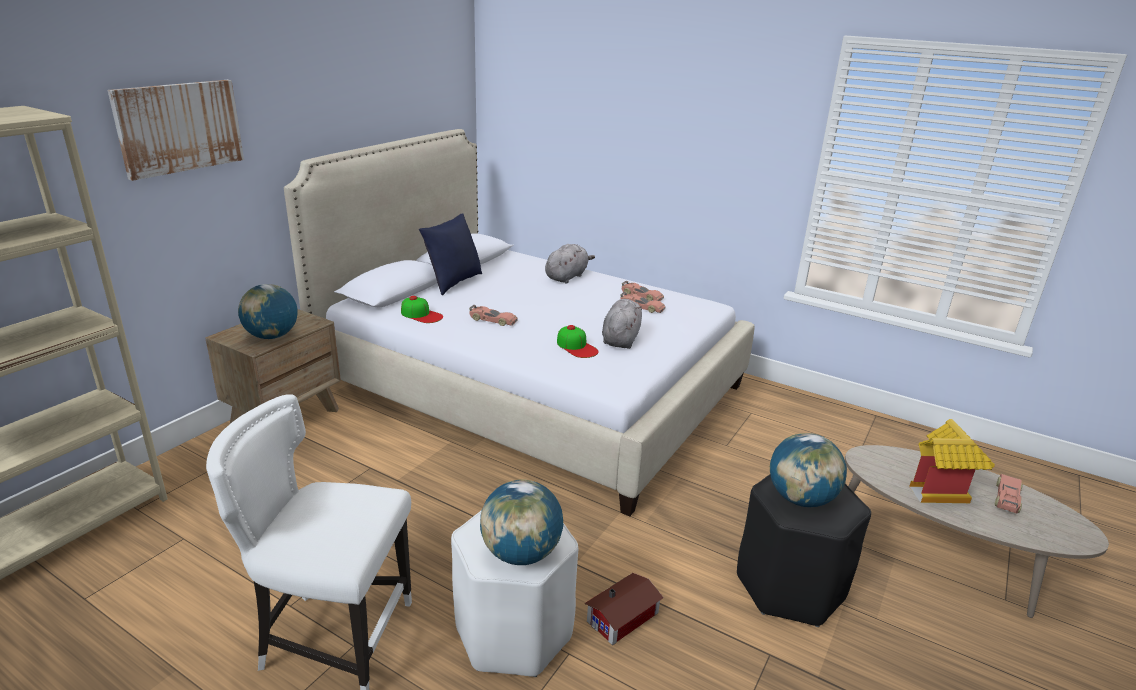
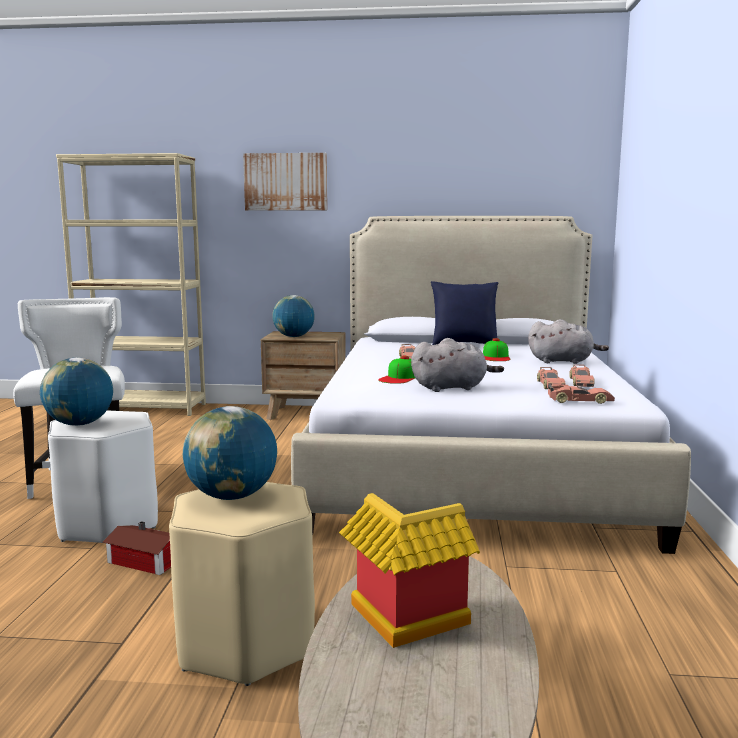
camera: 65 degrees right, 15 degrees down
cap [401,296,443,323] -> cap moved to [483,338,511,361]
black stool [737,474,871,627] -> beige stool [169,482,315,686]
toy car [995,474,1023,514] -> toy car moved to [548,385,615,404]

